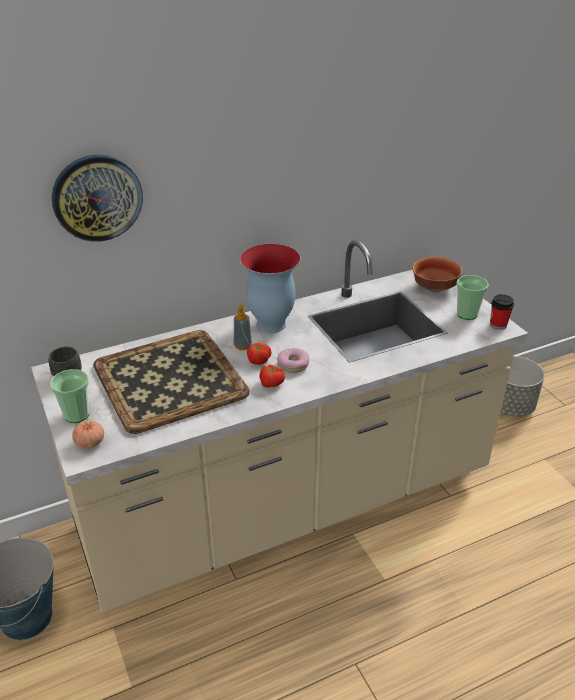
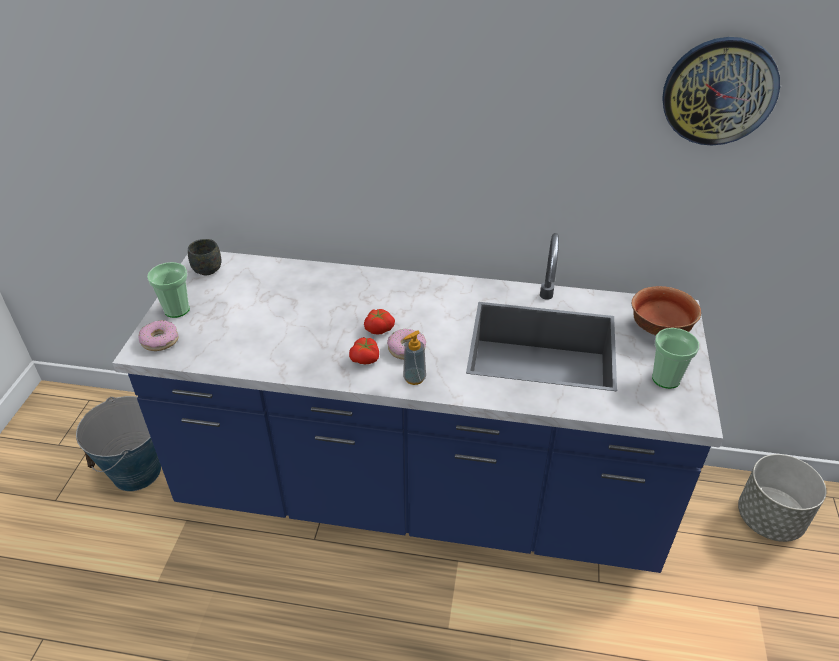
camera: 35 degrees right, 5 degrees up
beige counter [31,240,528,612] -> blue counter [113,233,723,573]
wall clock [52,155,143,242] -> wall clock moved to [662,37,780,145]
tomato [72,421,104,448] -> donut [139,320,178,351]
tray [93,330,250,434] -> none
soap dispenser [234,304,252,350] -> soap dispenser moved to [403,330,426,385]
vase [240,244,301,333] -> none
cup [490,294,514,330] -> none

